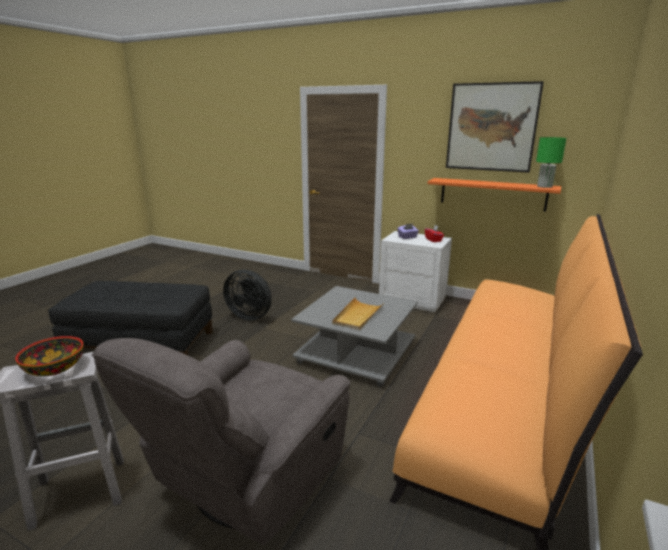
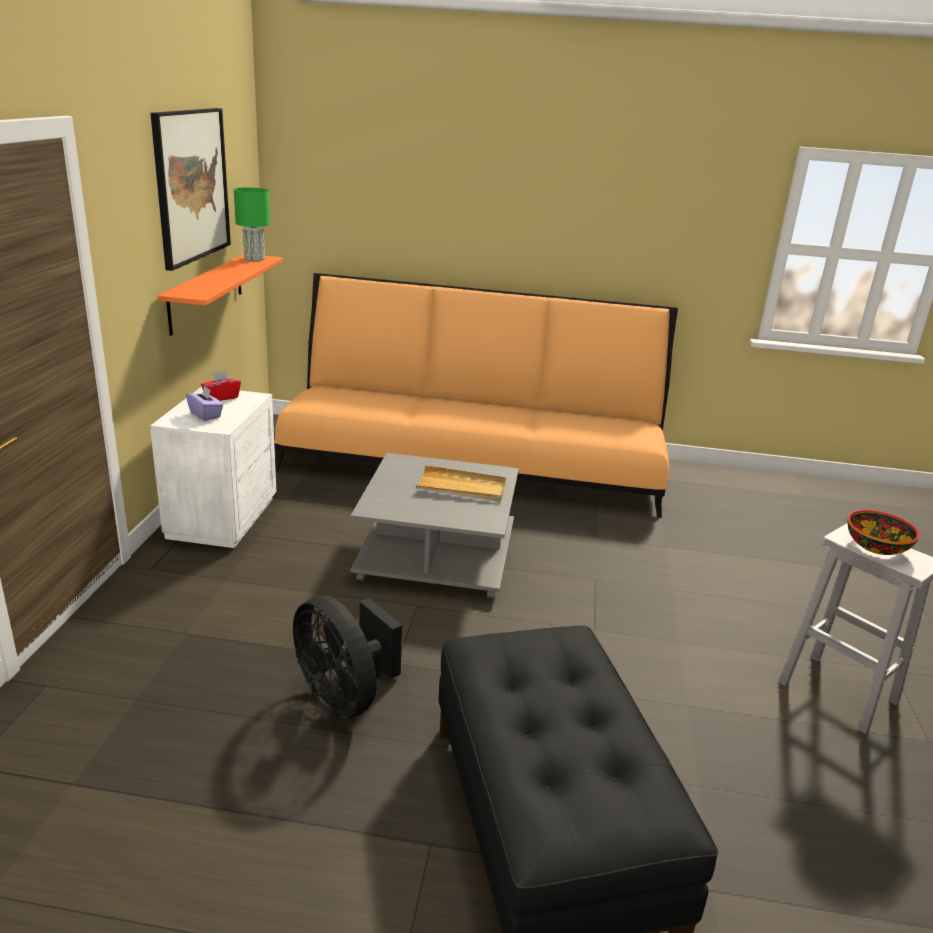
camera: 110 degrees left, 5 degrees up
grey armchair [91,338,350,545] -> none
black fan [223,270,272,321] -> black fan turned 135 degrees clockwise [293,596,402,719]

